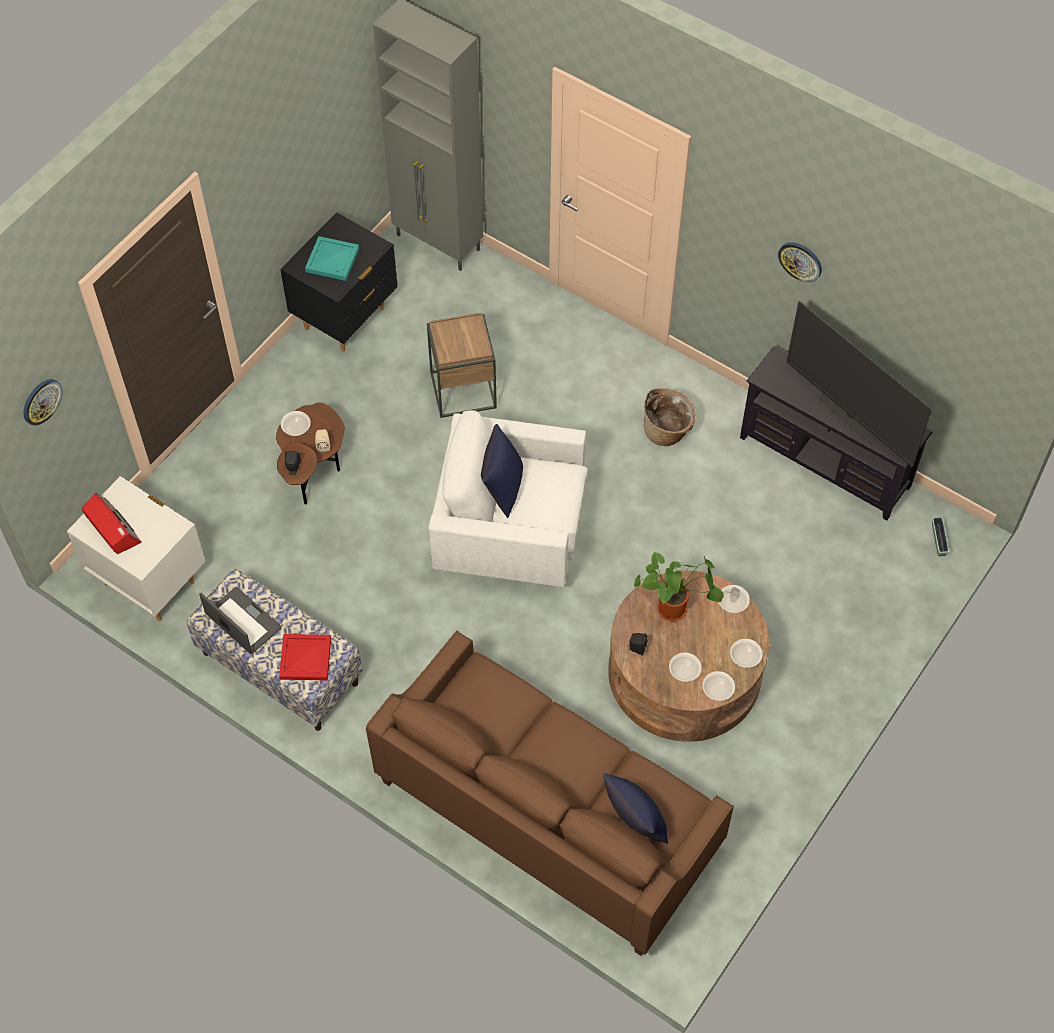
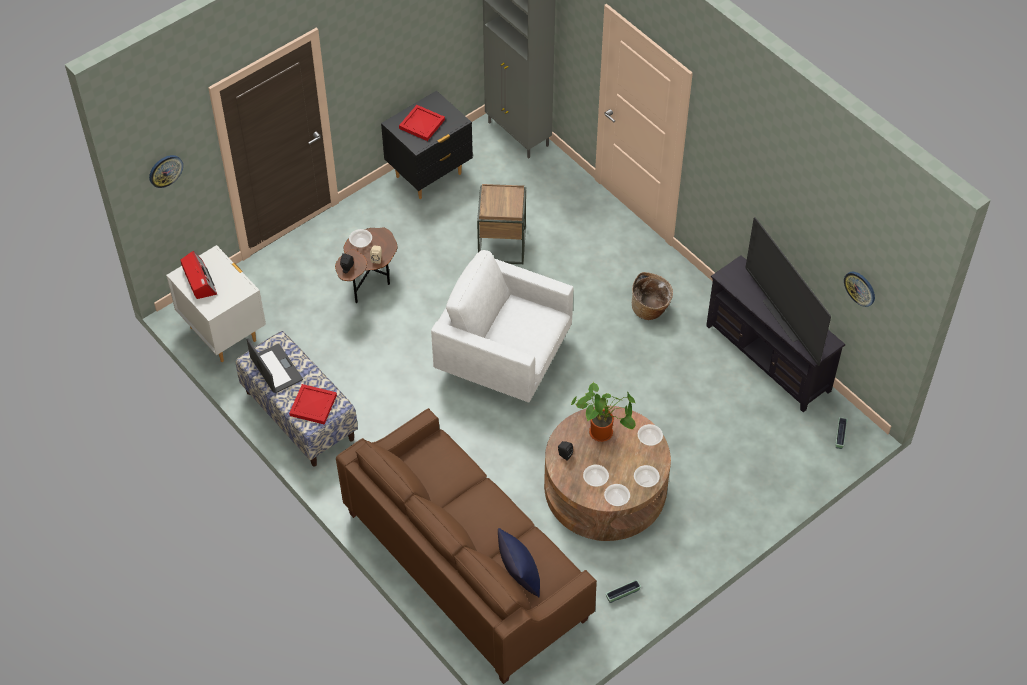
camera: 15 degrees right, 5 degrees down
turquoise tray [305,236,359,281] -> red tray [399,105,445,141]
blue pillow [481,424,523,518] -> none
wall clock [778,242,822,282] -> wall clock moved to [844,272,875,307]
none -> planter [606,580,641,603]

